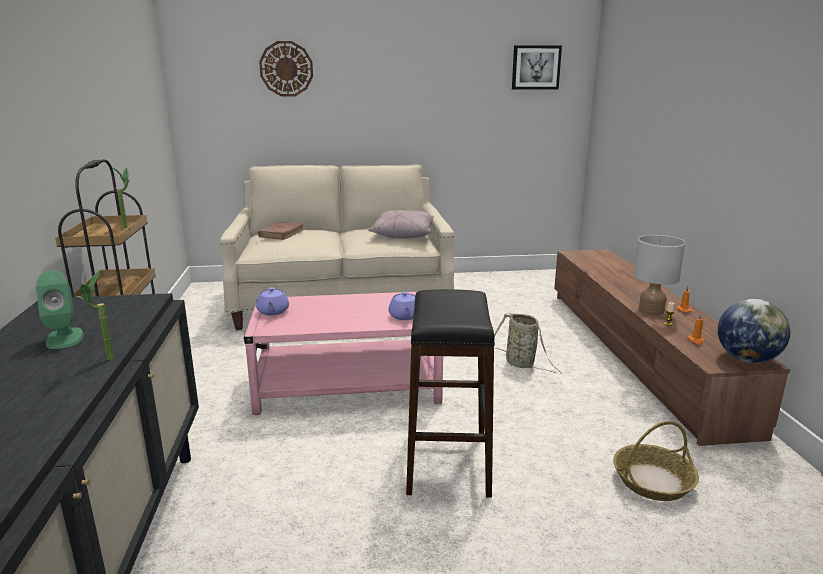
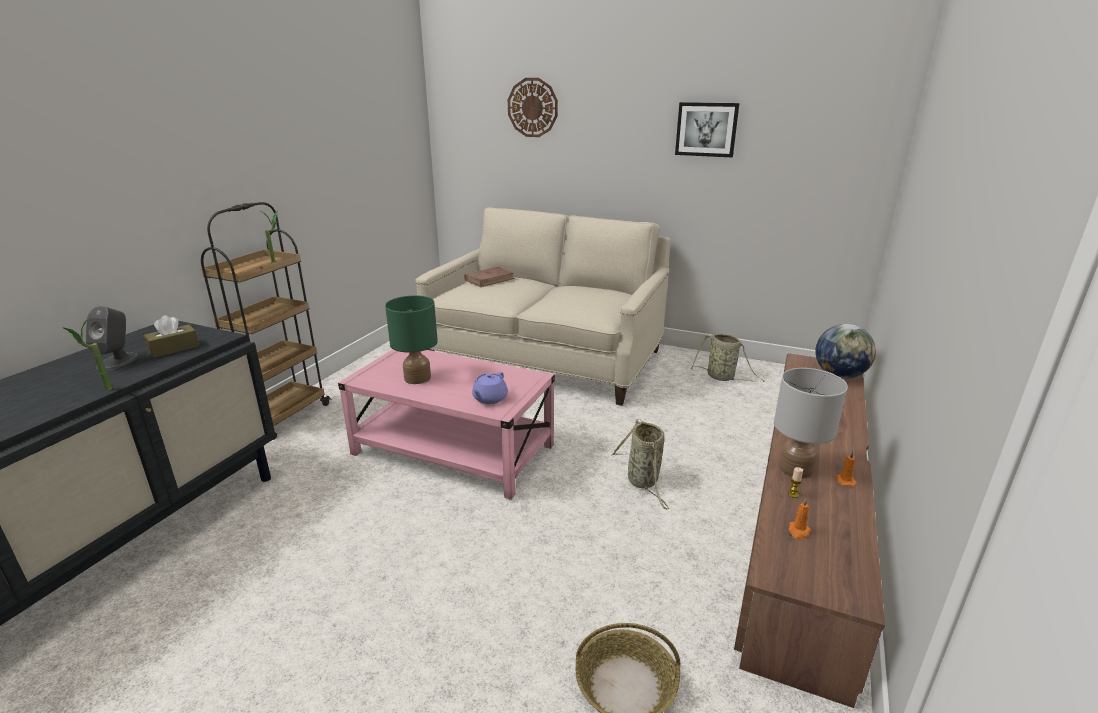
camera: 30 degrees right, 5 degrees up
green speaker [36,271,84,349] -> grey speaker [86,306,139,370]
purple teapot [256,287,289,315] -> none
purple pillow [368,210,434,239] -> none
black stool [406,289,495,498] -> none
picture [512,45,562,90] -> picture moved to [675,102,739,157]
globe [718,299,790,363] -> globe moved to [816,324,876,379]
none -> brown tissue box [144,315,199,358]
none -> green table lamp [385,295,438,384]
none -> basket [691,334,764,382]

